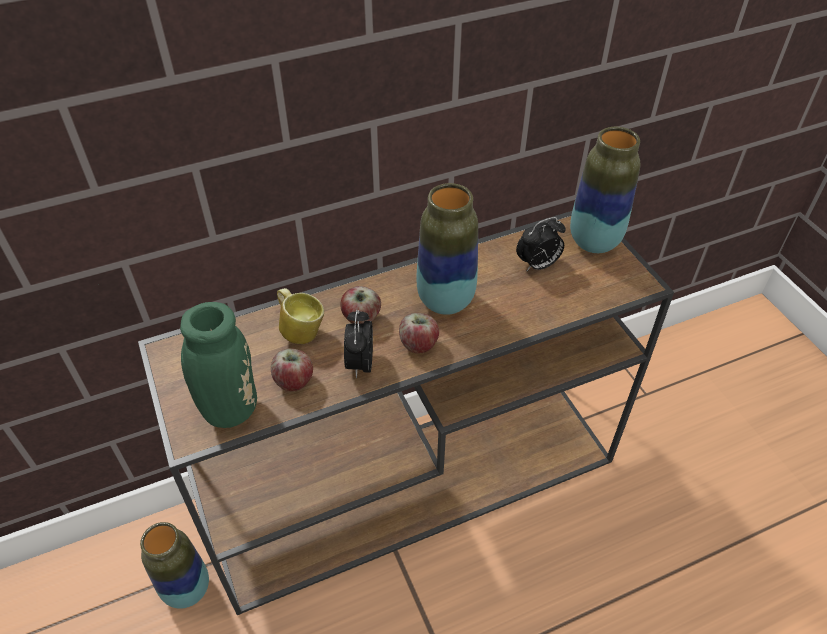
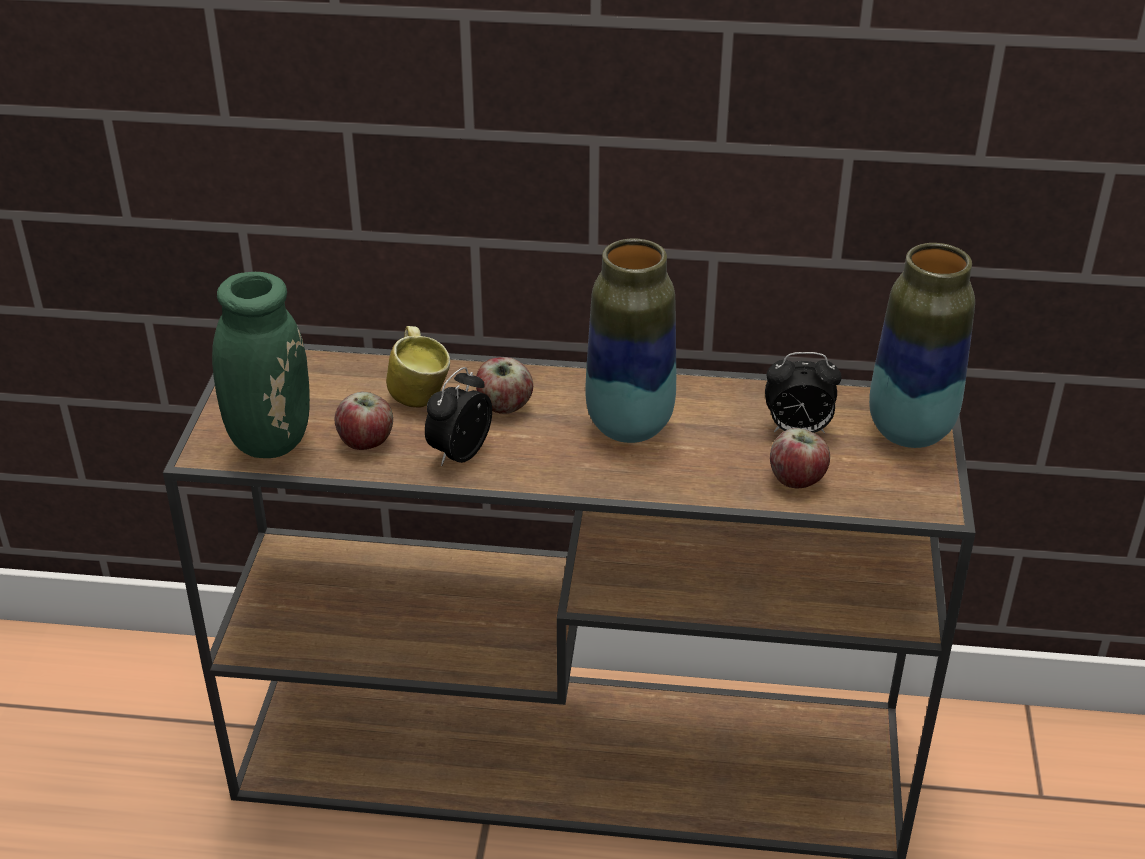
camera: 30 degrees right, 10 degrees down
vase [140,522,209,609] -> none
apple [399,313,439,354] -> apple moved to [770,428,830,488]

